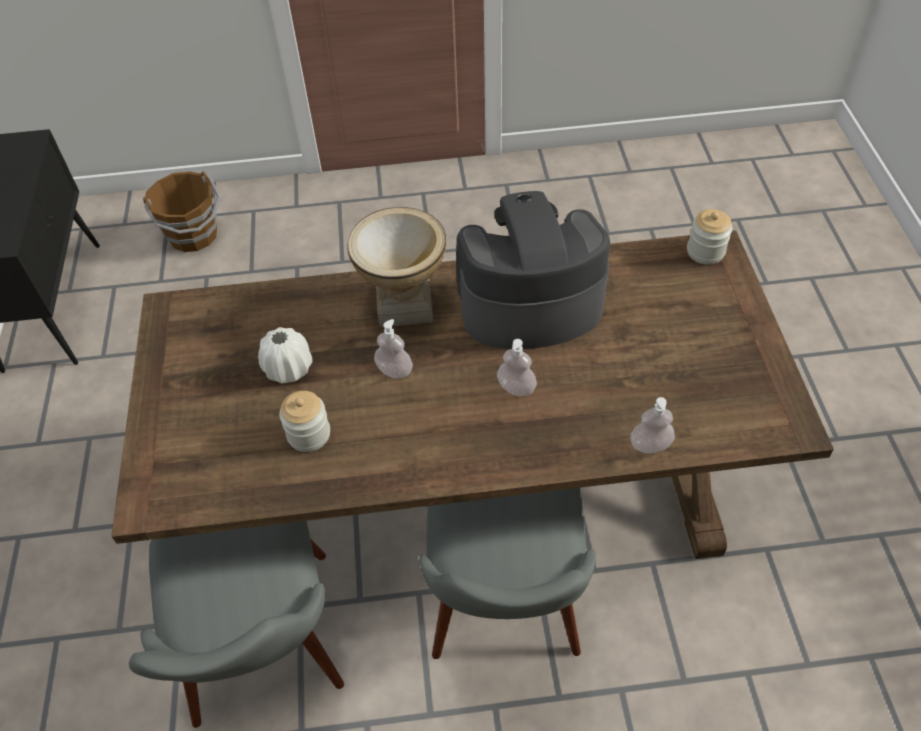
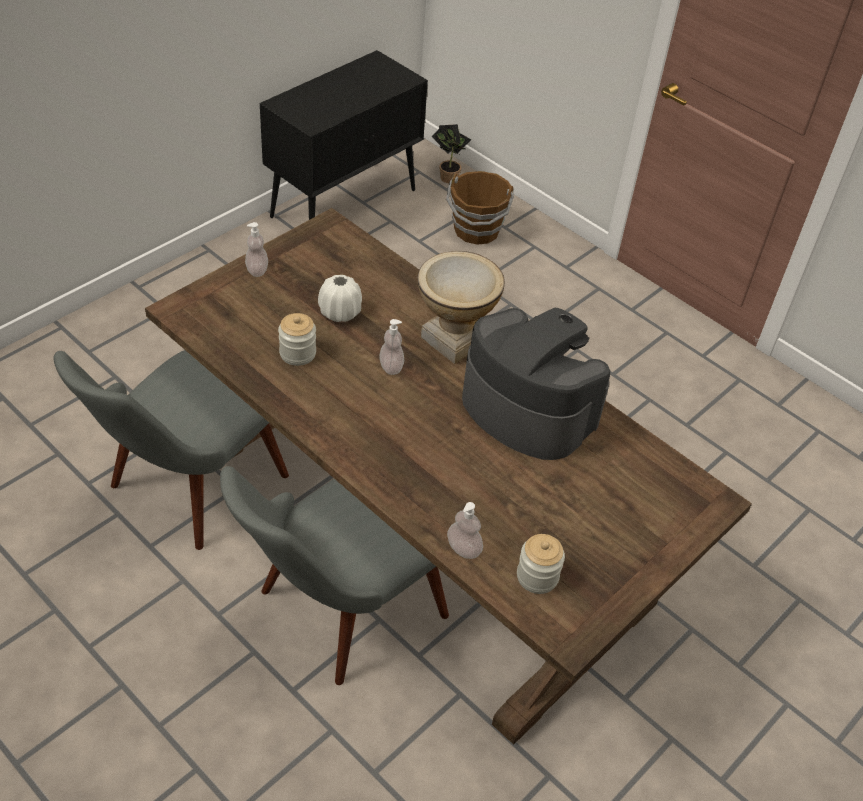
camera: 45 degrees right, 5 degrees down
soap dispenser [497,339,537,396] -> soap dispenser moved to [245,222,268,277]
jar [687,209,732,265] -> jar moved to [517,534,565,594]
none -> potted plant [432,124,471,183]

